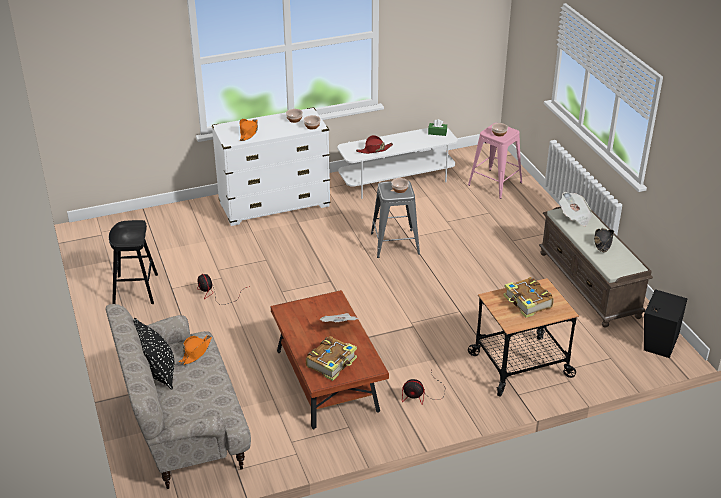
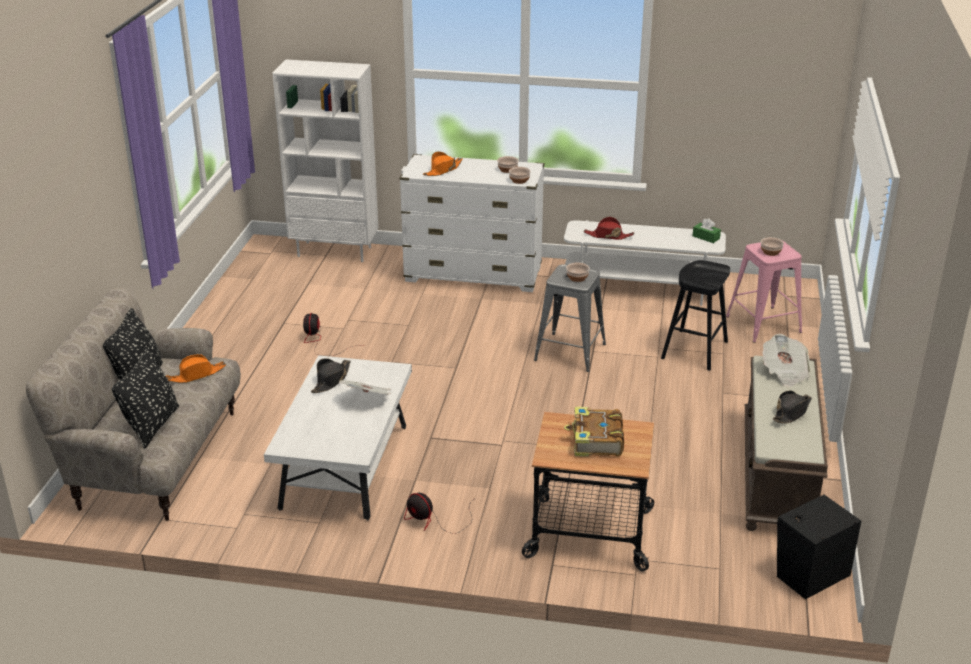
camera: 30 degrees right, 5 degrees down
black stool [109,220,158,304] -> black stool moved to [661,260,730,371]
brown coffee table [270,290,389,429] -> white coffee table [264,355,412,520]
book [306,336,357,381] -> none
none -> black pillow [112,348,179,449]
none -> white bookcase [272,59,378,262]
none -> black hat [311,358,351,393]

